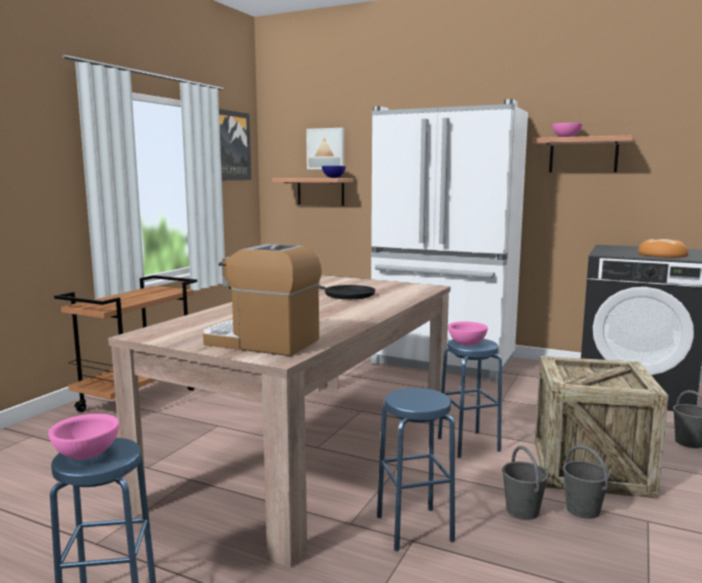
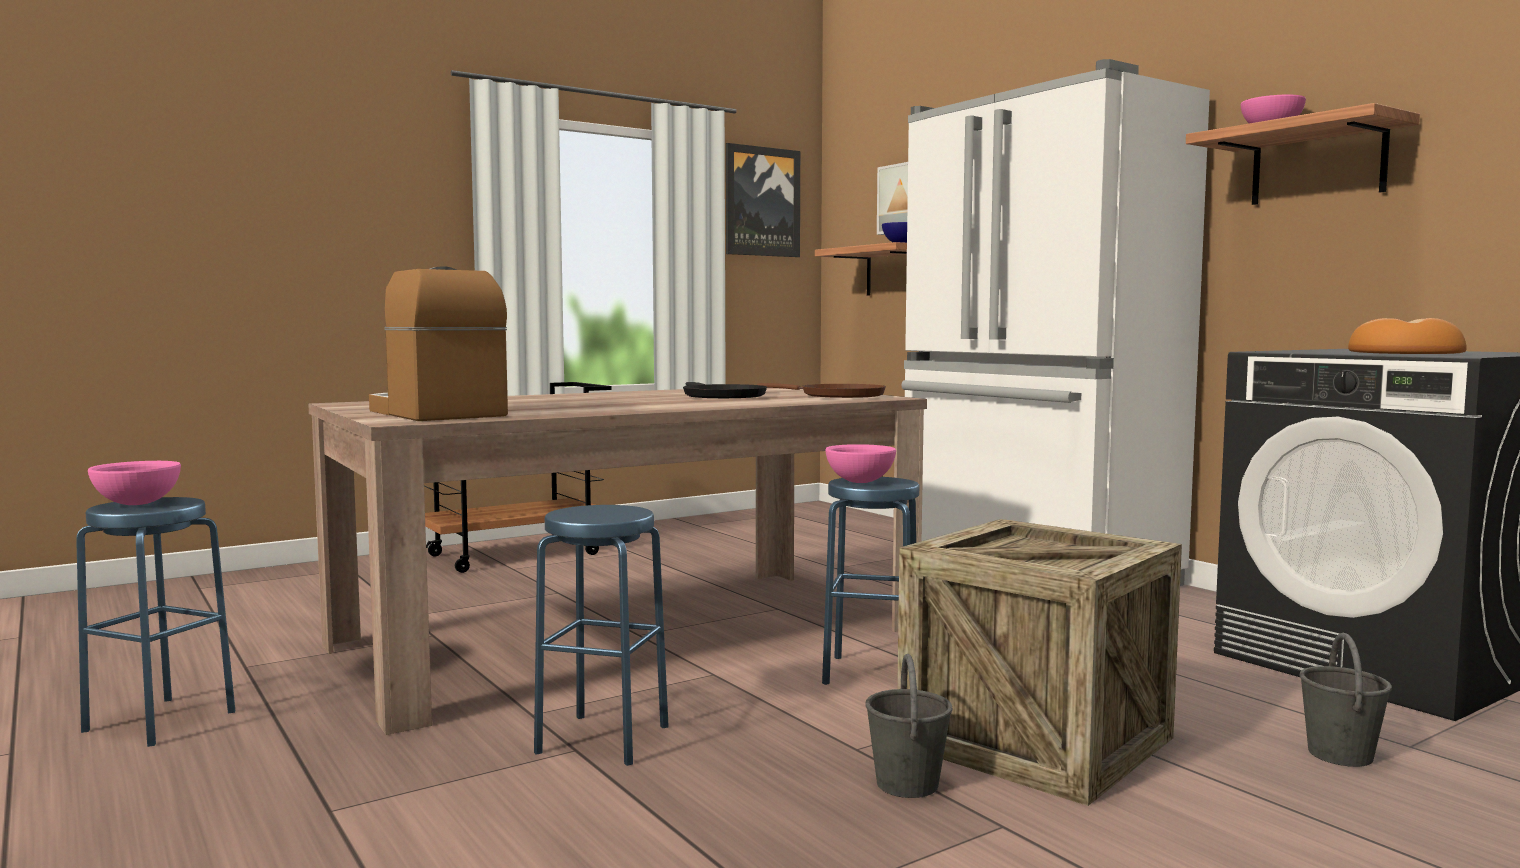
camera: 30 degrees right, 5 degrees down
grey bucket [502,446,548,520] -> none
none -> brown frying pan [757,383,886,398]

